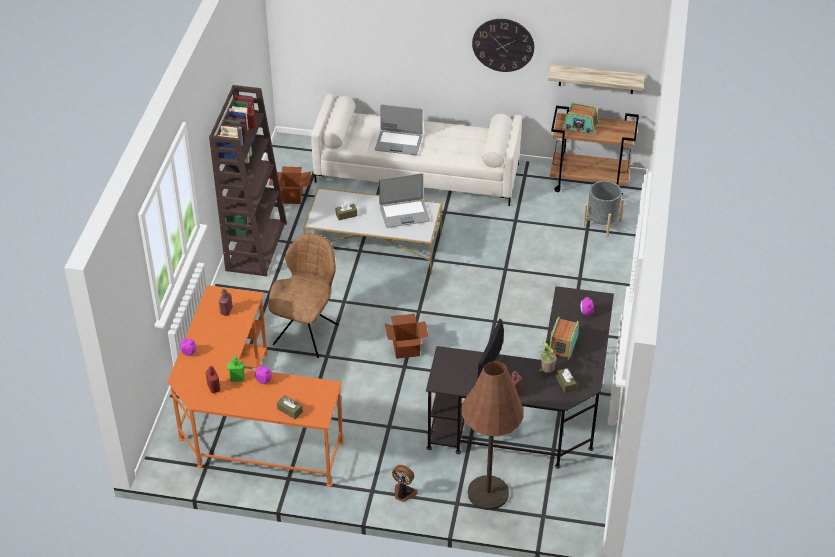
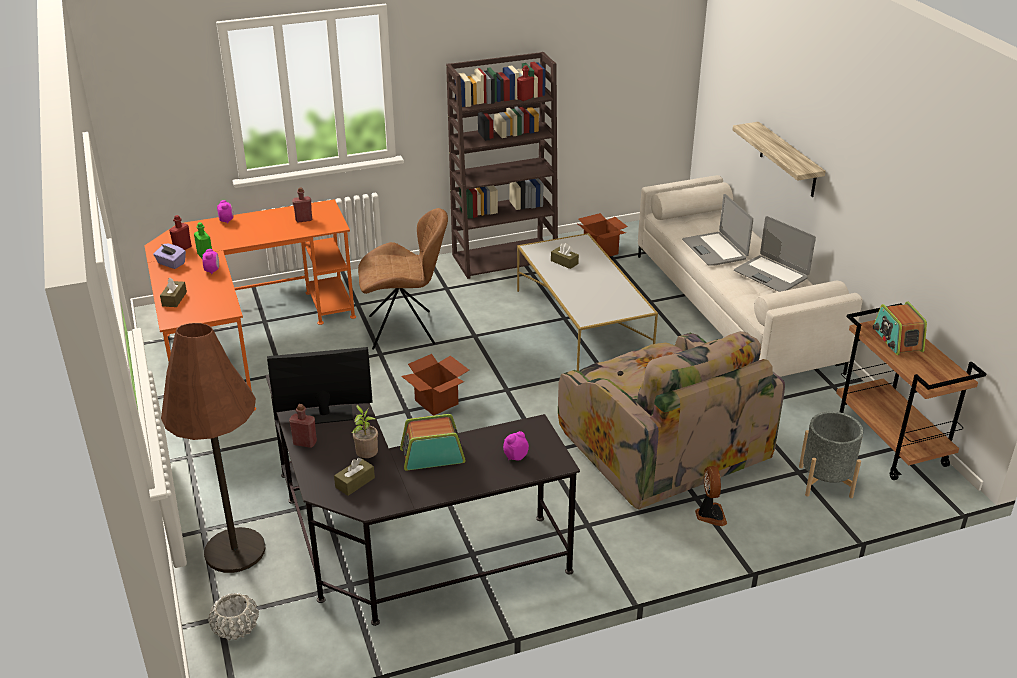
camera: 60 degrees right, 10 degrees down
laptop [379,173,430,228] -> laptop moved to [734,216,816,292]
fan [392,465,418,502] -> fan moved to [695,466,727,526]
wall clock [472,19,534,72] -> none
shelf [548,64,645,94] -> shelf moved to [733,122,826,197]
none -> purple tissue box [153,244,186,269]
none -> white planter [208,593,259,640]
none -> armchair [558,331,785,509]

